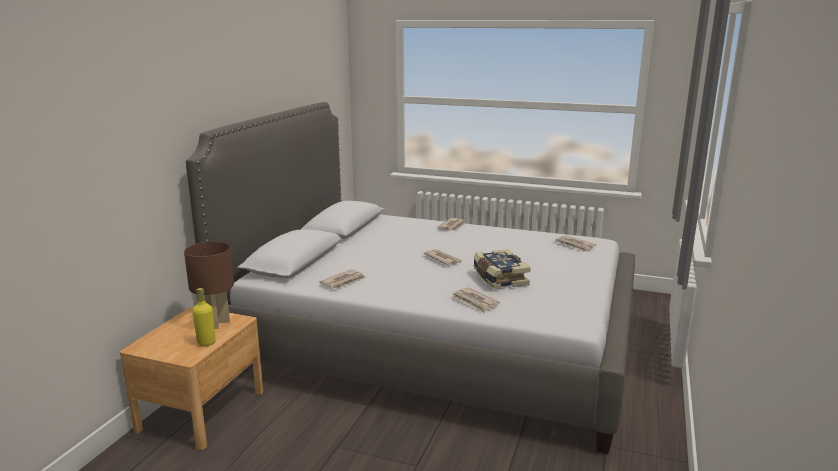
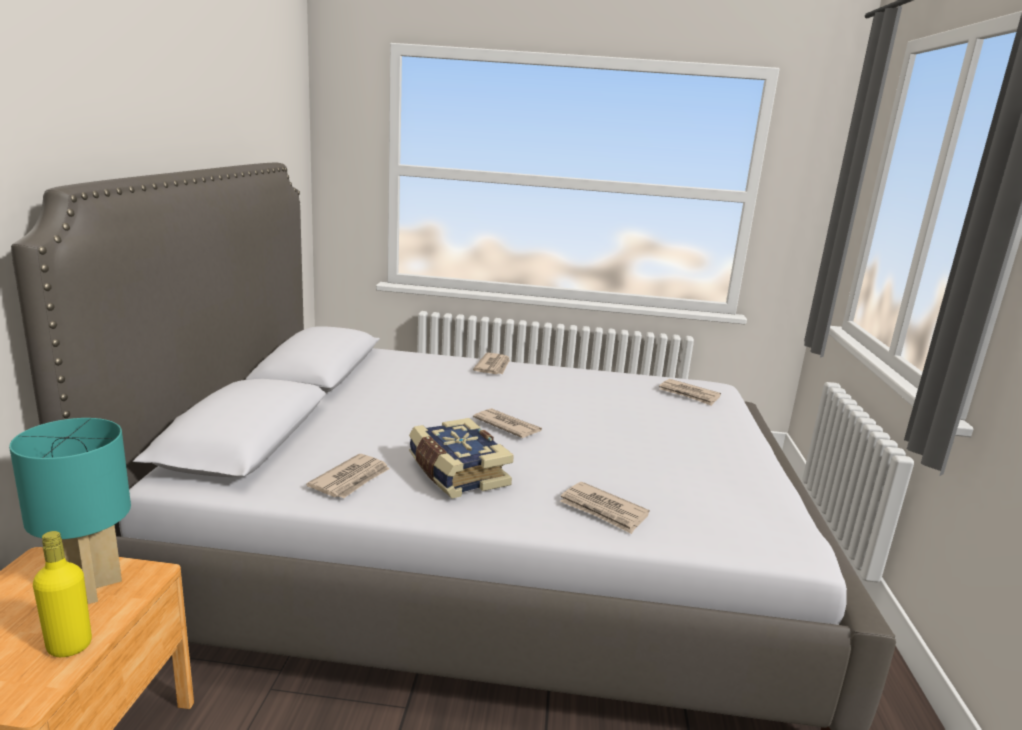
camera: 15 degrees left, 0 degrees up
brown table lamp [184,241,234,329] -> turquoise table lamp [9,418,131,604]
book [473,249,531,289] -> book moved to [409,418,514,498]

